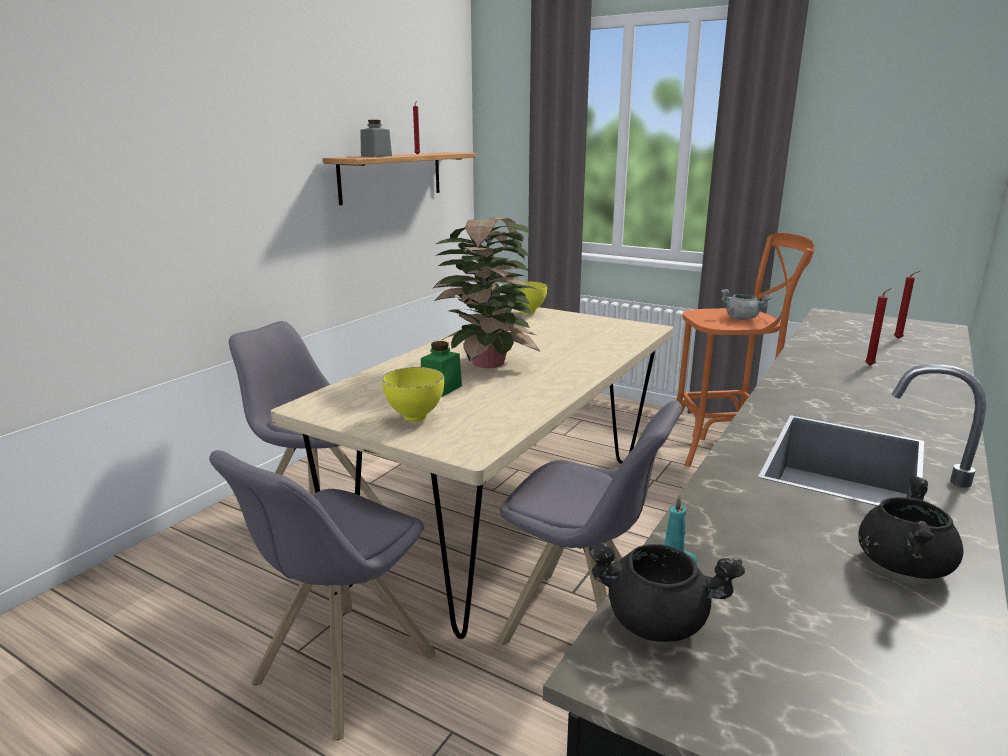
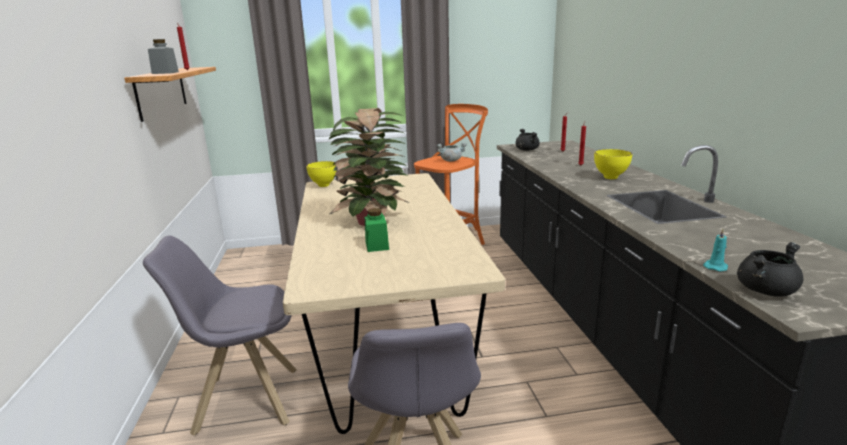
camera: 40 degrees left, 0 degrees up
yellow bowl [382,367,444,422] -> yellow bowl moved to [594,149,632,179]
grey chair [498,401,682,645] -> none
black cooking pot [859,476,964,579] -> black cooking pot moved to [516,129,539,151]

